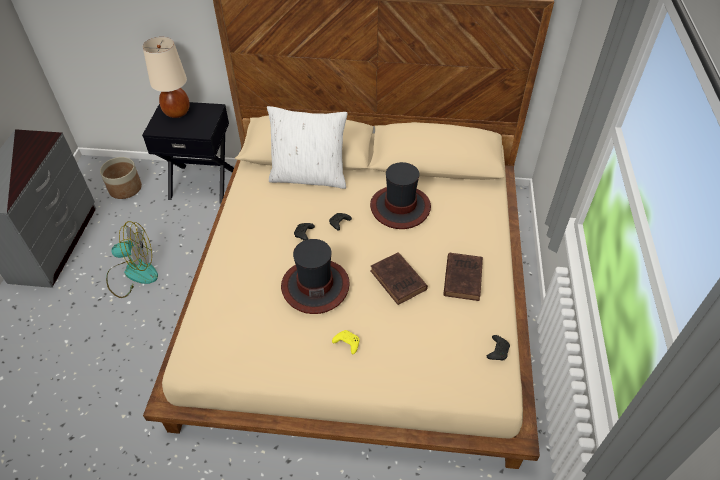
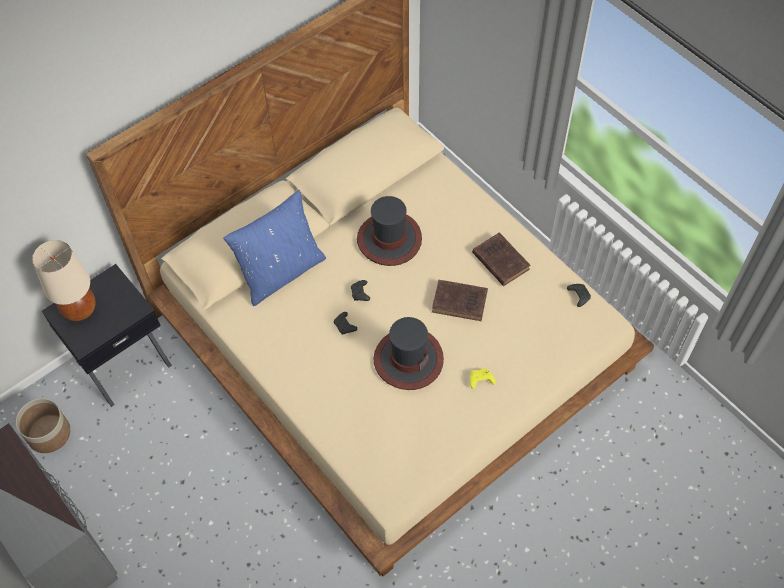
camera: 45 degrees left, 10 degrees up
fan [106,221,158,298] -> none
white pillow [267,106,348,189] -> blue pillow [223,190,326,306]

